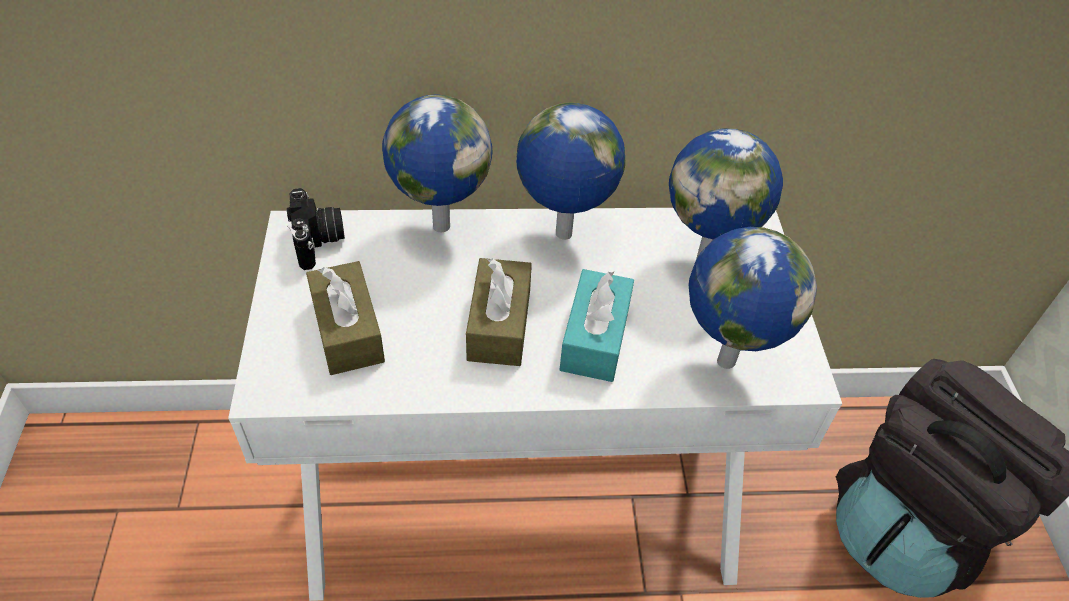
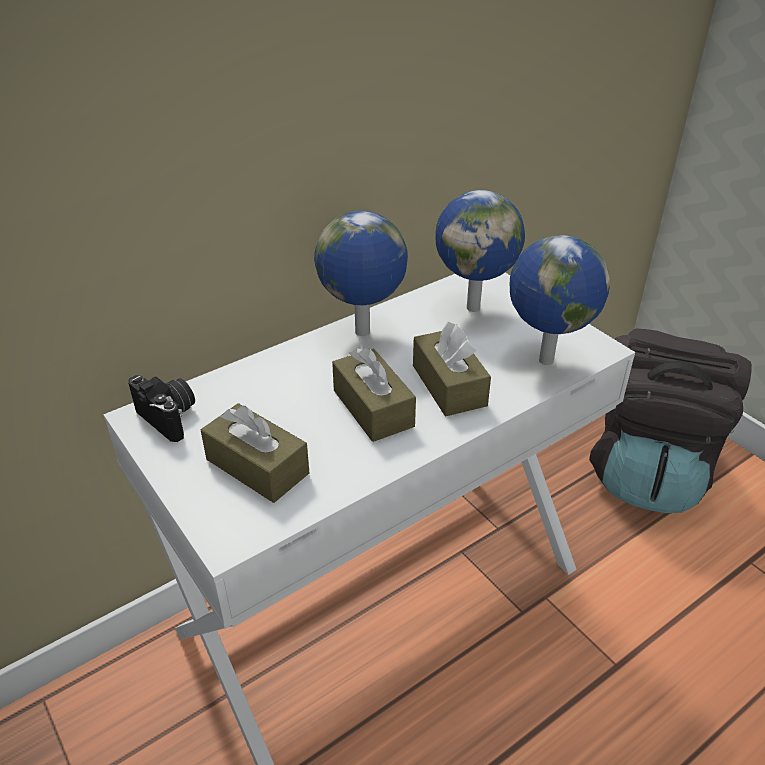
camera: 30 degrees left, 10 degrees down
globe [382,94,493,232] -> none
turquoise tissue box [560,269,634,382] -> brown tissue box [413,321,491,416]

